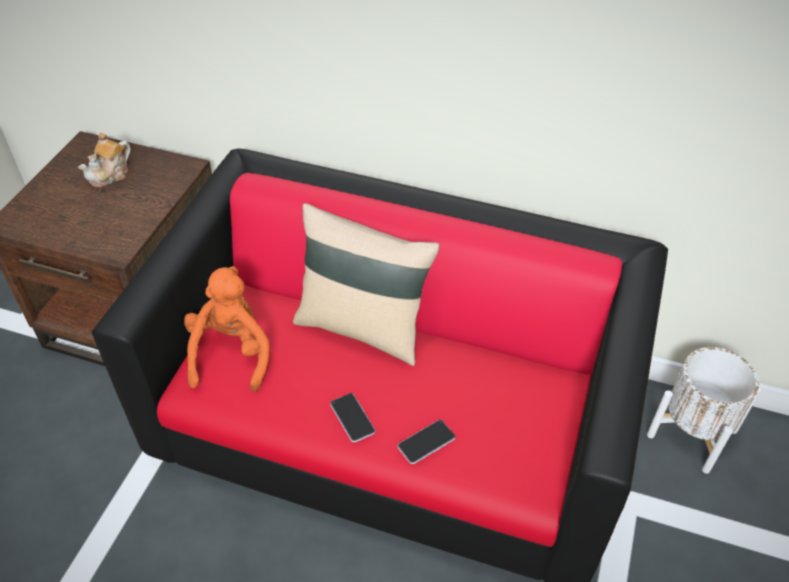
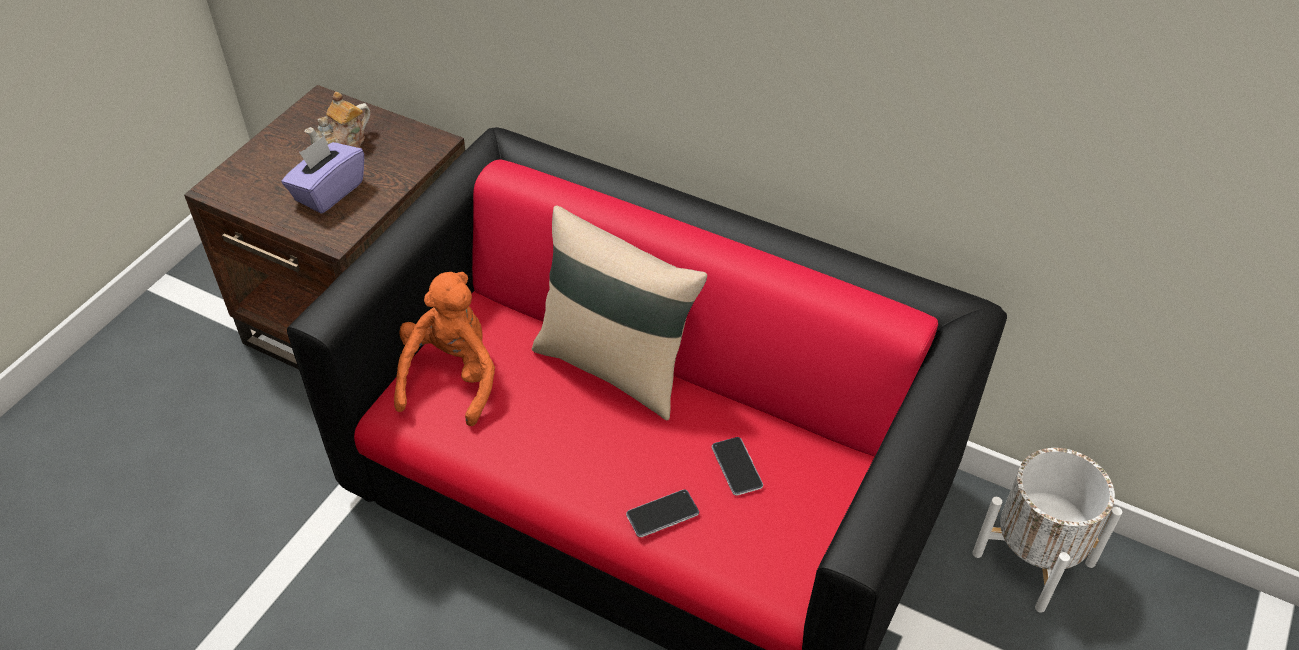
camera: 10 degrees right, 0 degrees up
phone [330,393,376,443] -> phone moved to [712,437,763,496]
none -> purple tissue box [282,136,364,214]

